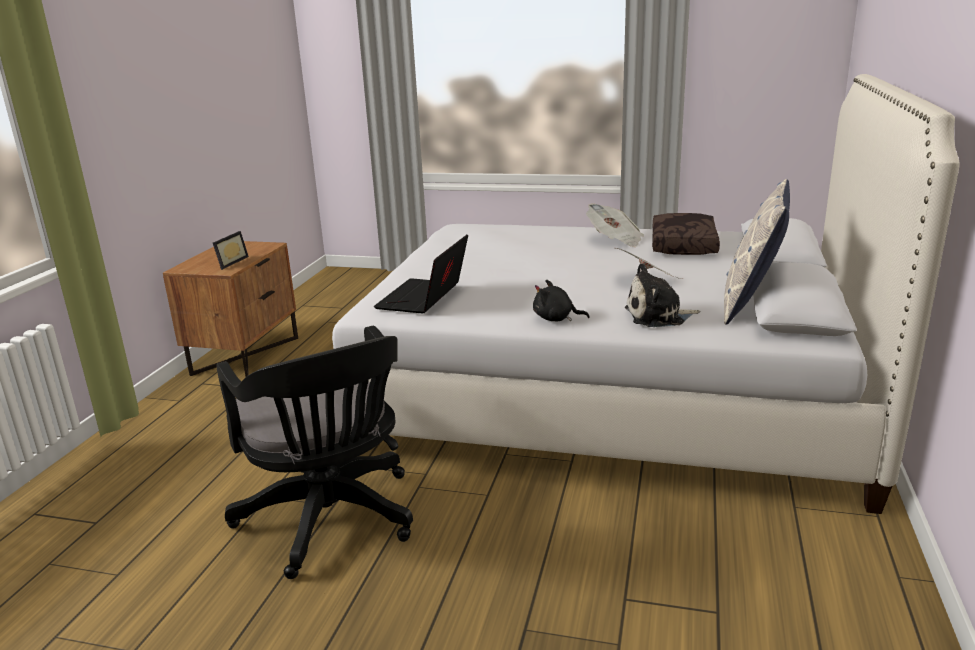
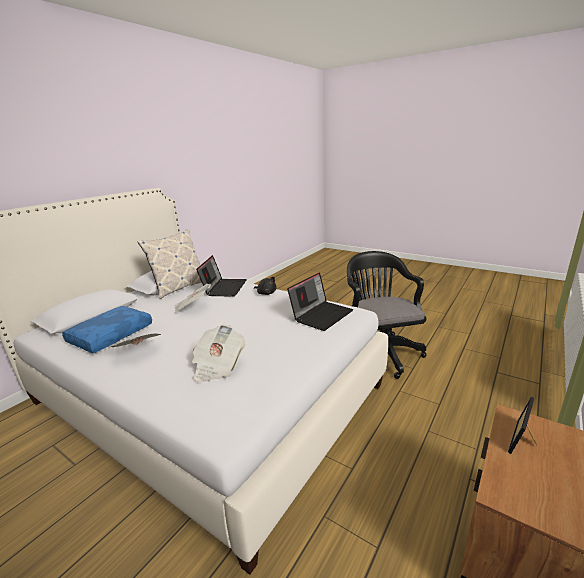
camera: 160 degrees left, 0 degrees up
plush toy [625,263,700,327] -> laptop [196,255,247,297]
brown pillow [652,213,720,255] -> blue pillow [62,306,152,353]
none -> newspaper [192,324,245,382]

